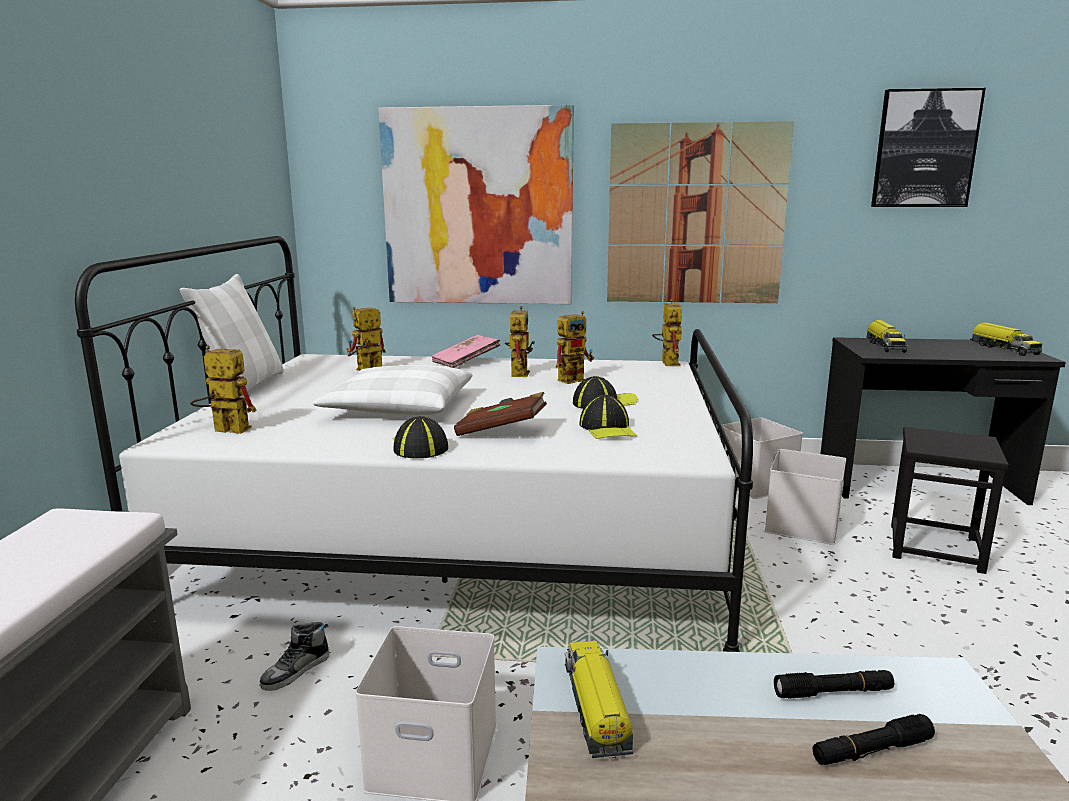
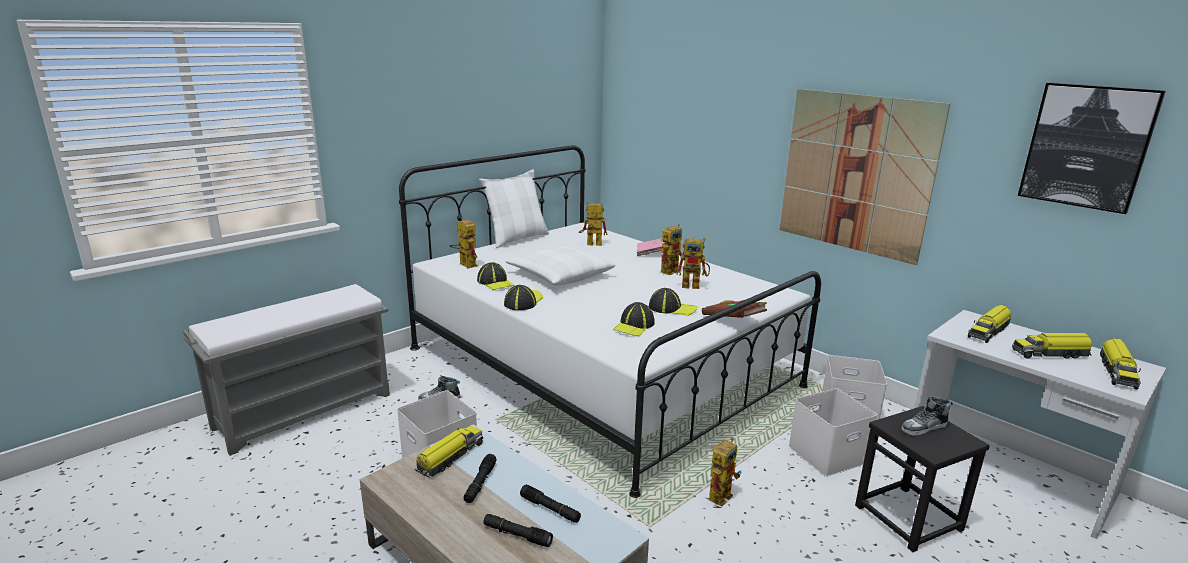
camera: 40 degrees right, 5 degrees up
picture [378,105,574,304] -> none
brown book [454,392,547,436] -> brown book moved to [702,300,767,318]
toy robot [652,299,682,366] -> toy robot moved to [709,437,742,506]
black desk [820,337,1066,505] -> white desk [914,310,1166,539]
none -> black flashlight [464,454,496,503]
none -> cap [477,262,515,290]
none -> shoe [901,396,953,436]
none -> toy truck [1012,333,1092,359]

